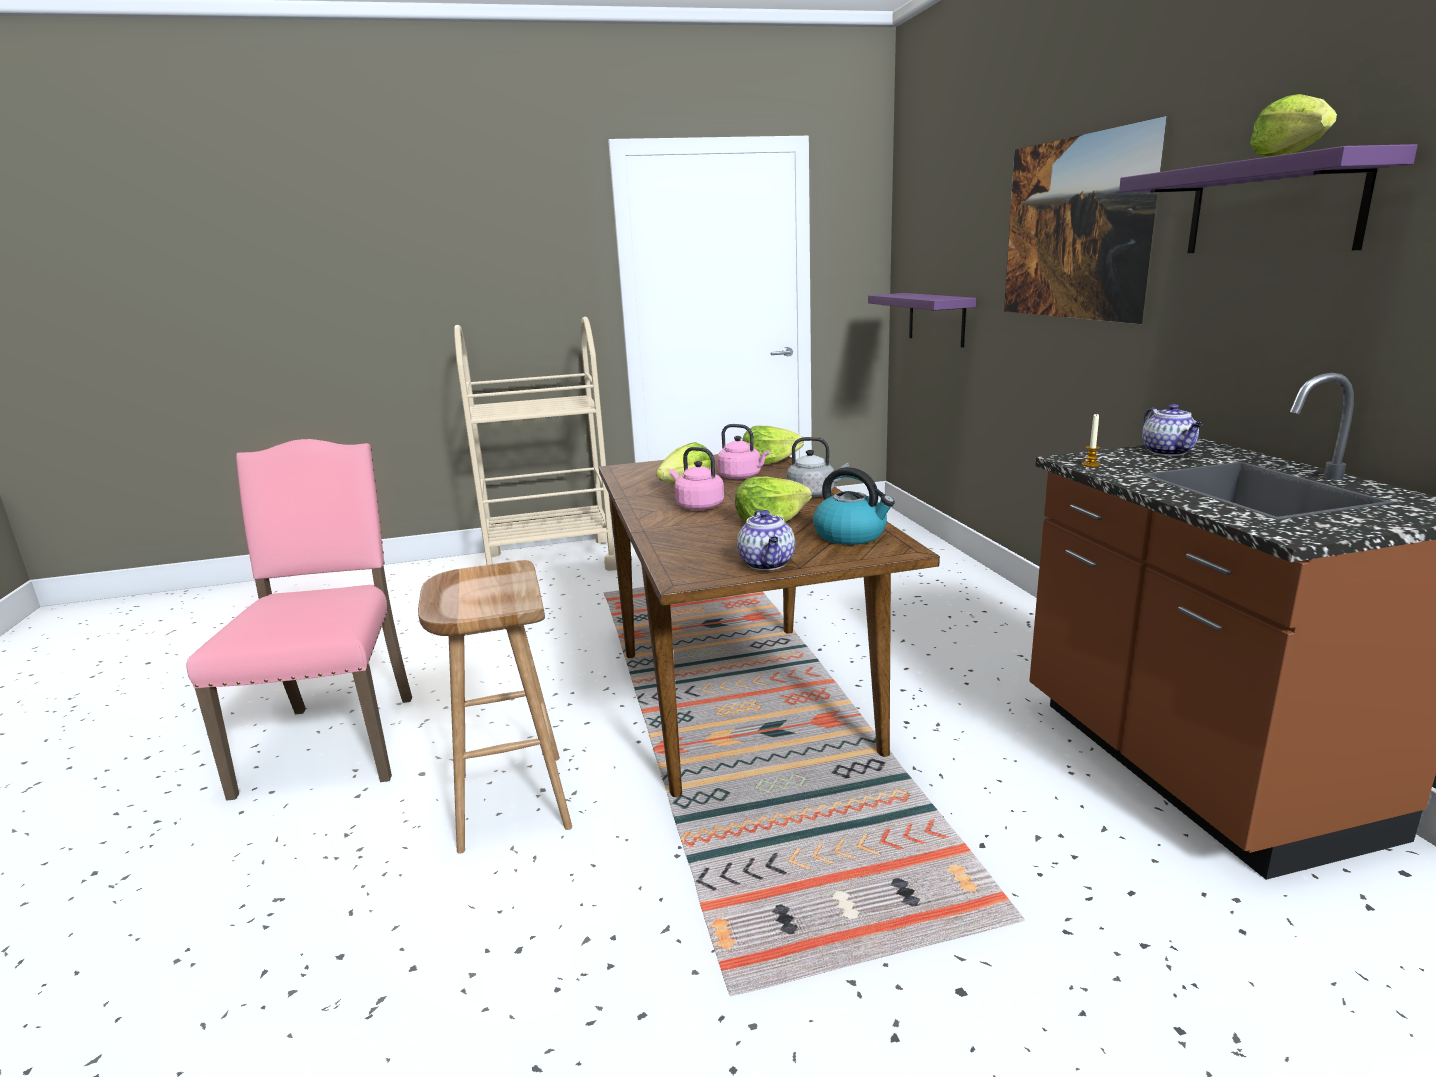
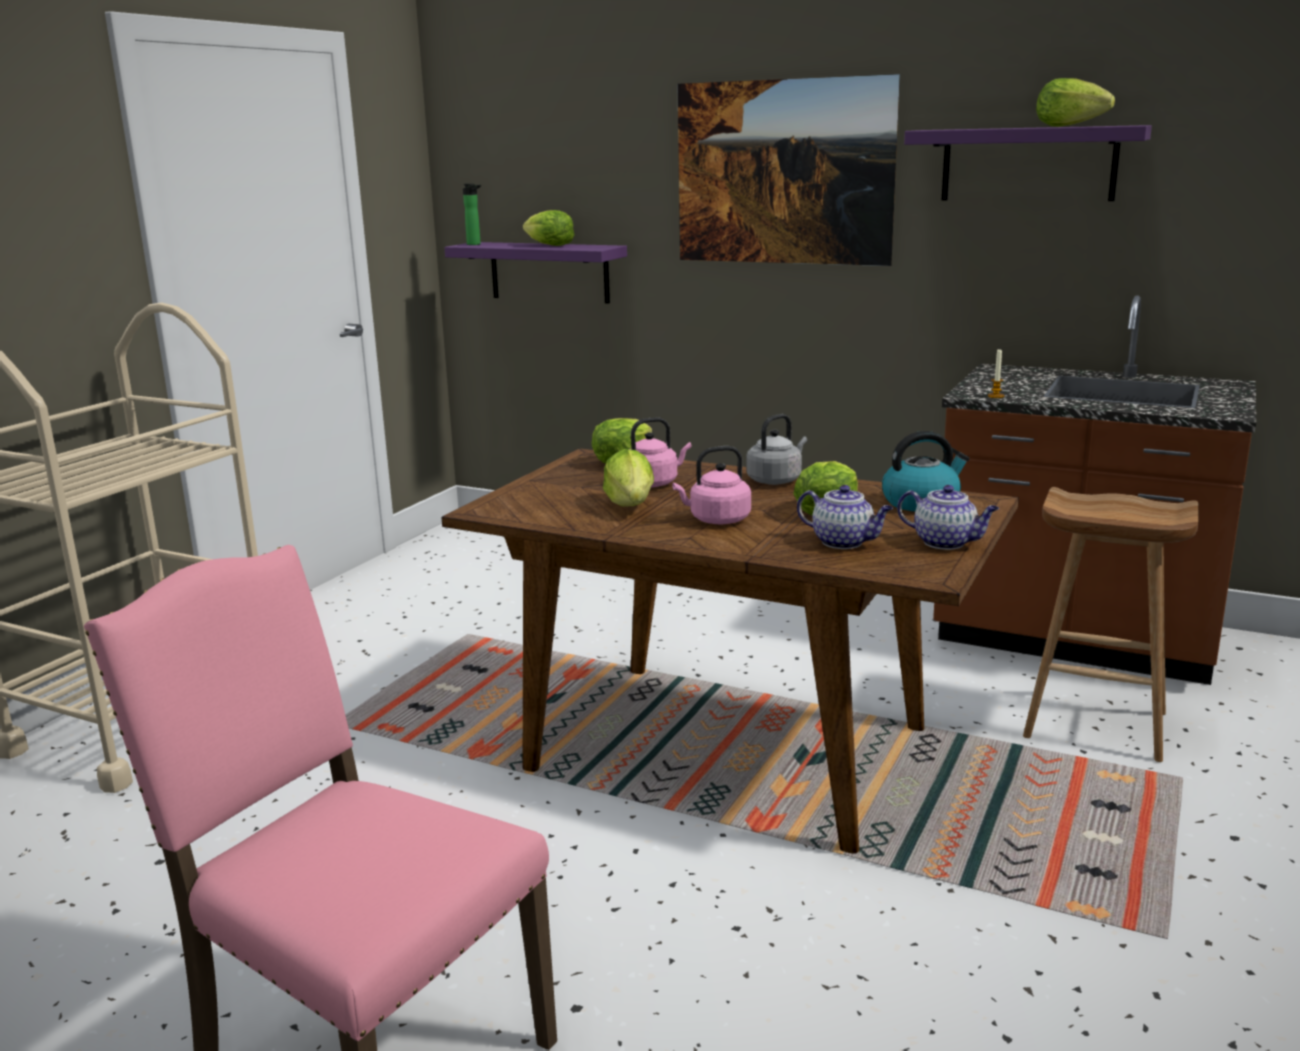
camera: 50 degrees left, 0 degrees up
brown stool [418,560,572,854] -> brown stool moved to [1023,487,1199,762]
teapot [1142,404,1202,456] -> teapot moved to [797,485,893,549]
none -> bottle [463,183,481,245]
none -> lettuce [523,210,574,246]

